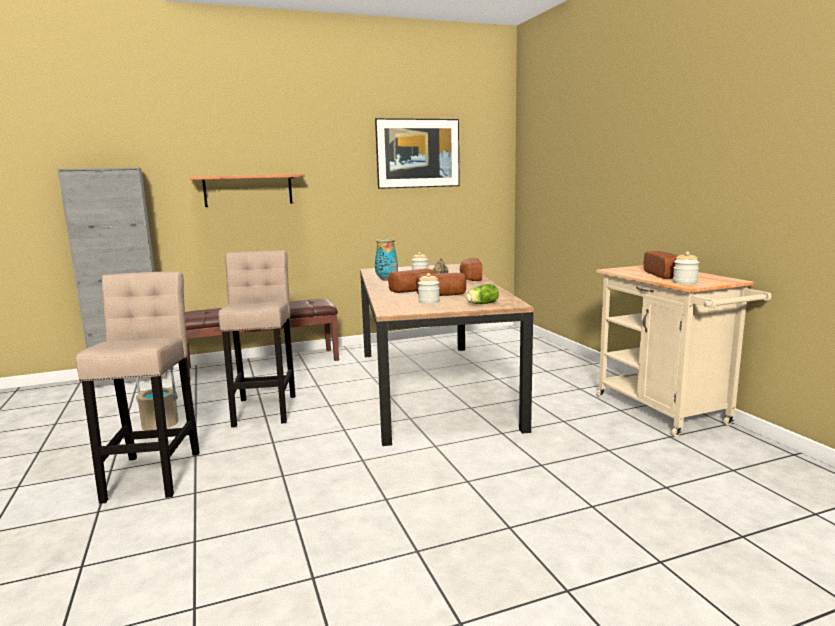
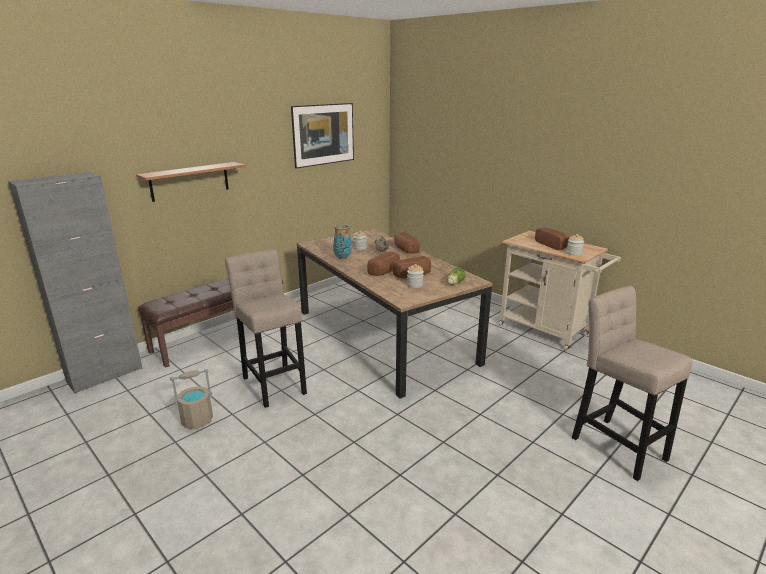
camera: 25 degrees left, 10 degrees up
beige stool [76,271,200,504] -> beige stool moved to [572,286,692,481]

